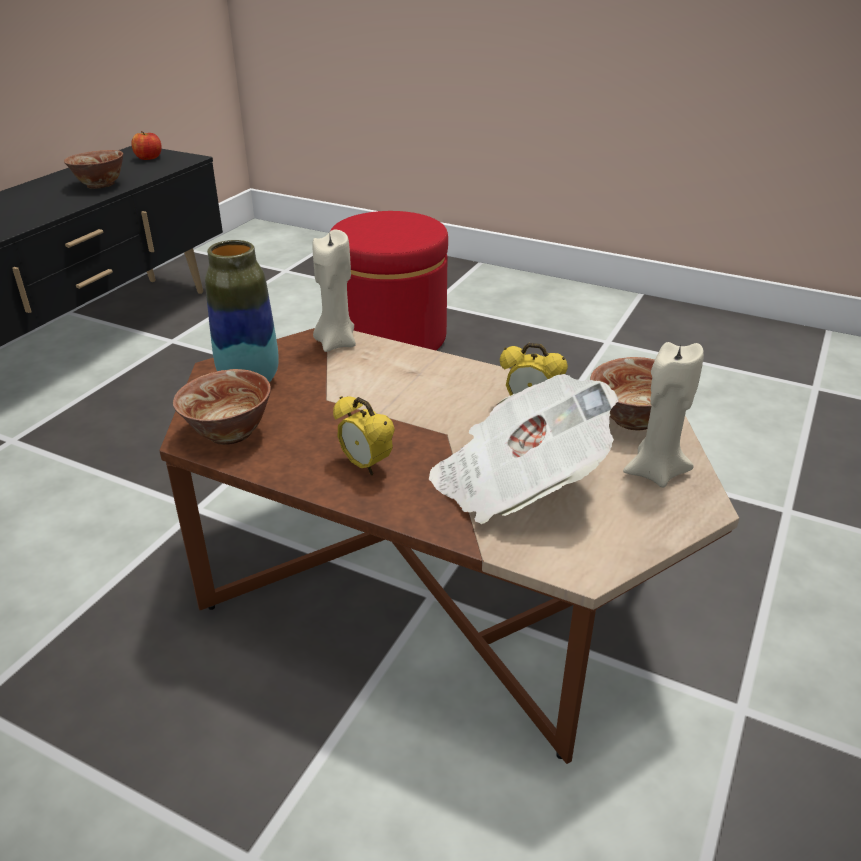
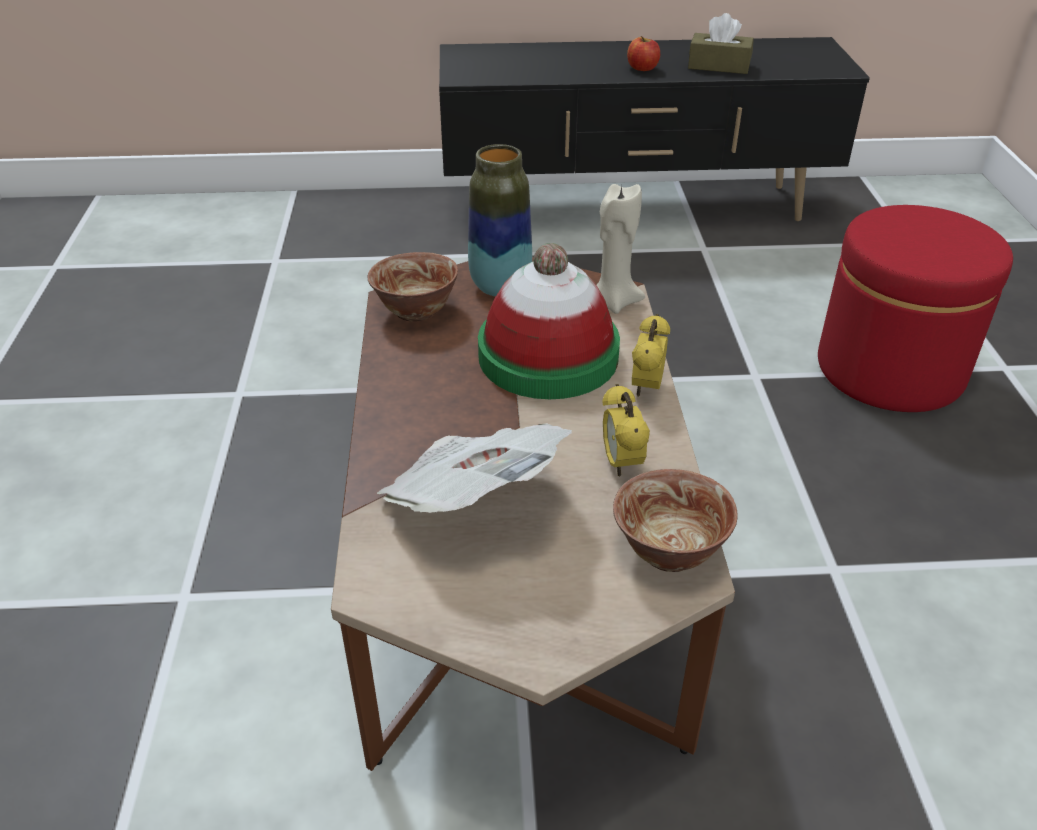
camera: 60 degrees right, 5 degrees up
bowl [64,150,123,189] -> brown tissue box [688,13,754,74]
apple [132,131,162,160] -> apple moved to [627,36,660,71]
alarm clock [333,396,395,475] -> alarm clock moved to [632,314,670,396]
beige candle [623,342,704,488] -> none
none -> hat [478,243,620,399]

